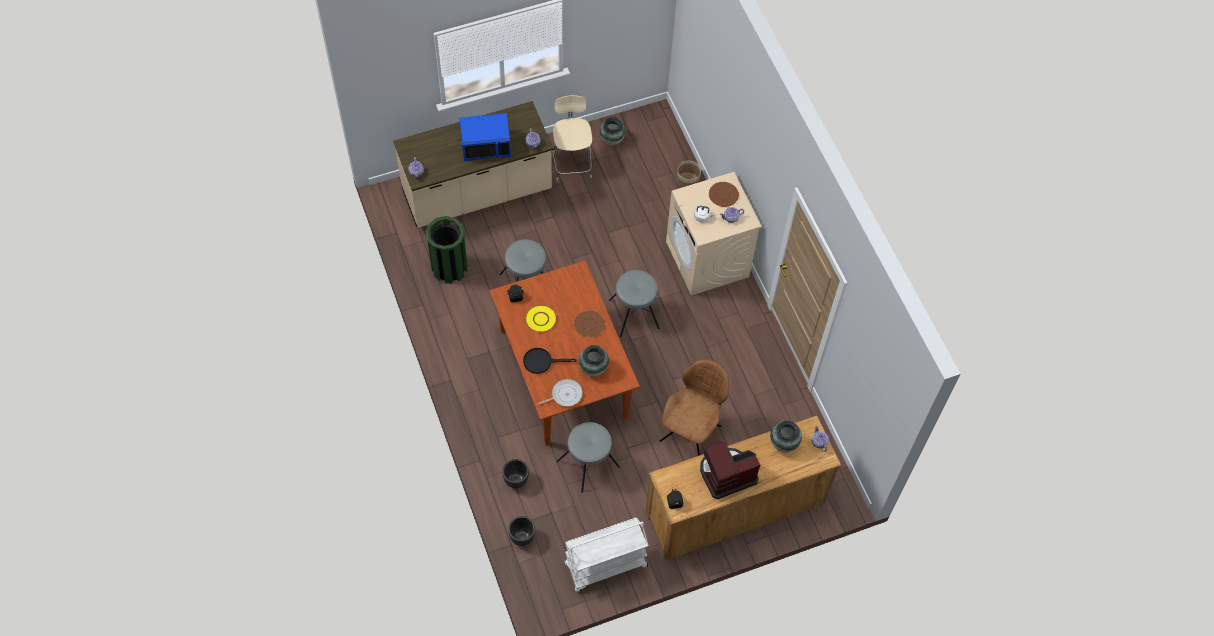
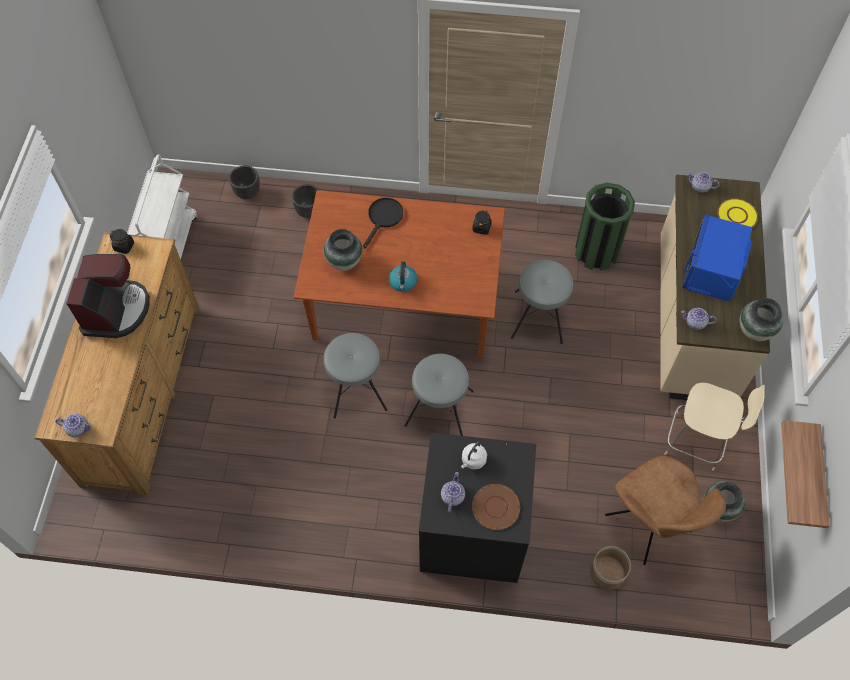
camera: 120 degrees right, 0 degrees up
yellow plate [525,305,557,332] -> yellow plate moved to [717,198,758,228]
frying pan [537,379,583,407] -> none
grey stool [557,422,620,493] -> grey stool moved to [324,333,387,419]
brown plate [574,310,605,338] -> kettle [389,262,417,292]
brown chair [660,359,729,456] -> brown chair moved to [605,456,726,565]
beige washing machine [666,172,762,295] -> black washing machine [419,433,536,583]
vase [770,421,802,452] -> vase moved to [740,298,783,341]
none -> shelf [781,420,830,528]

